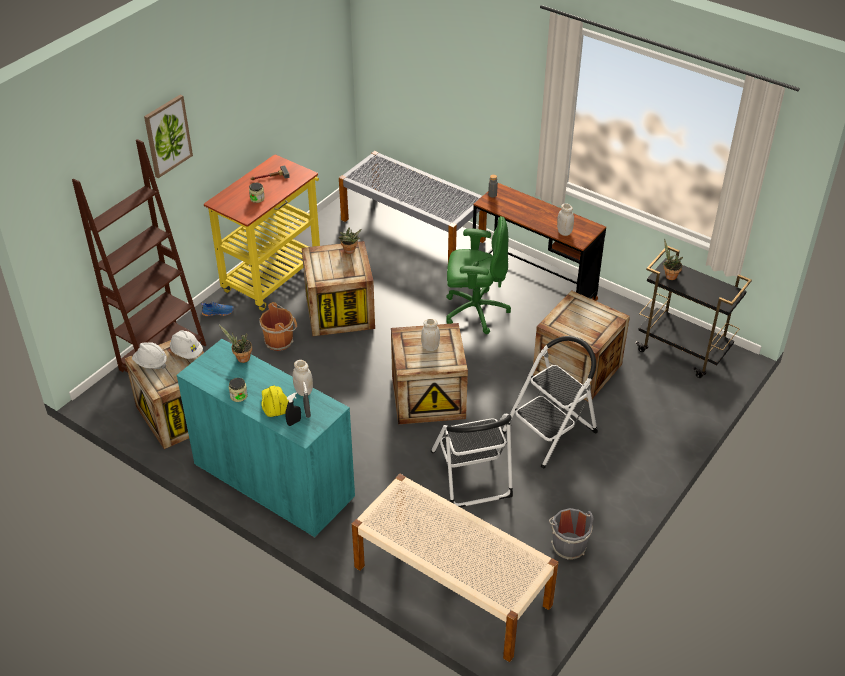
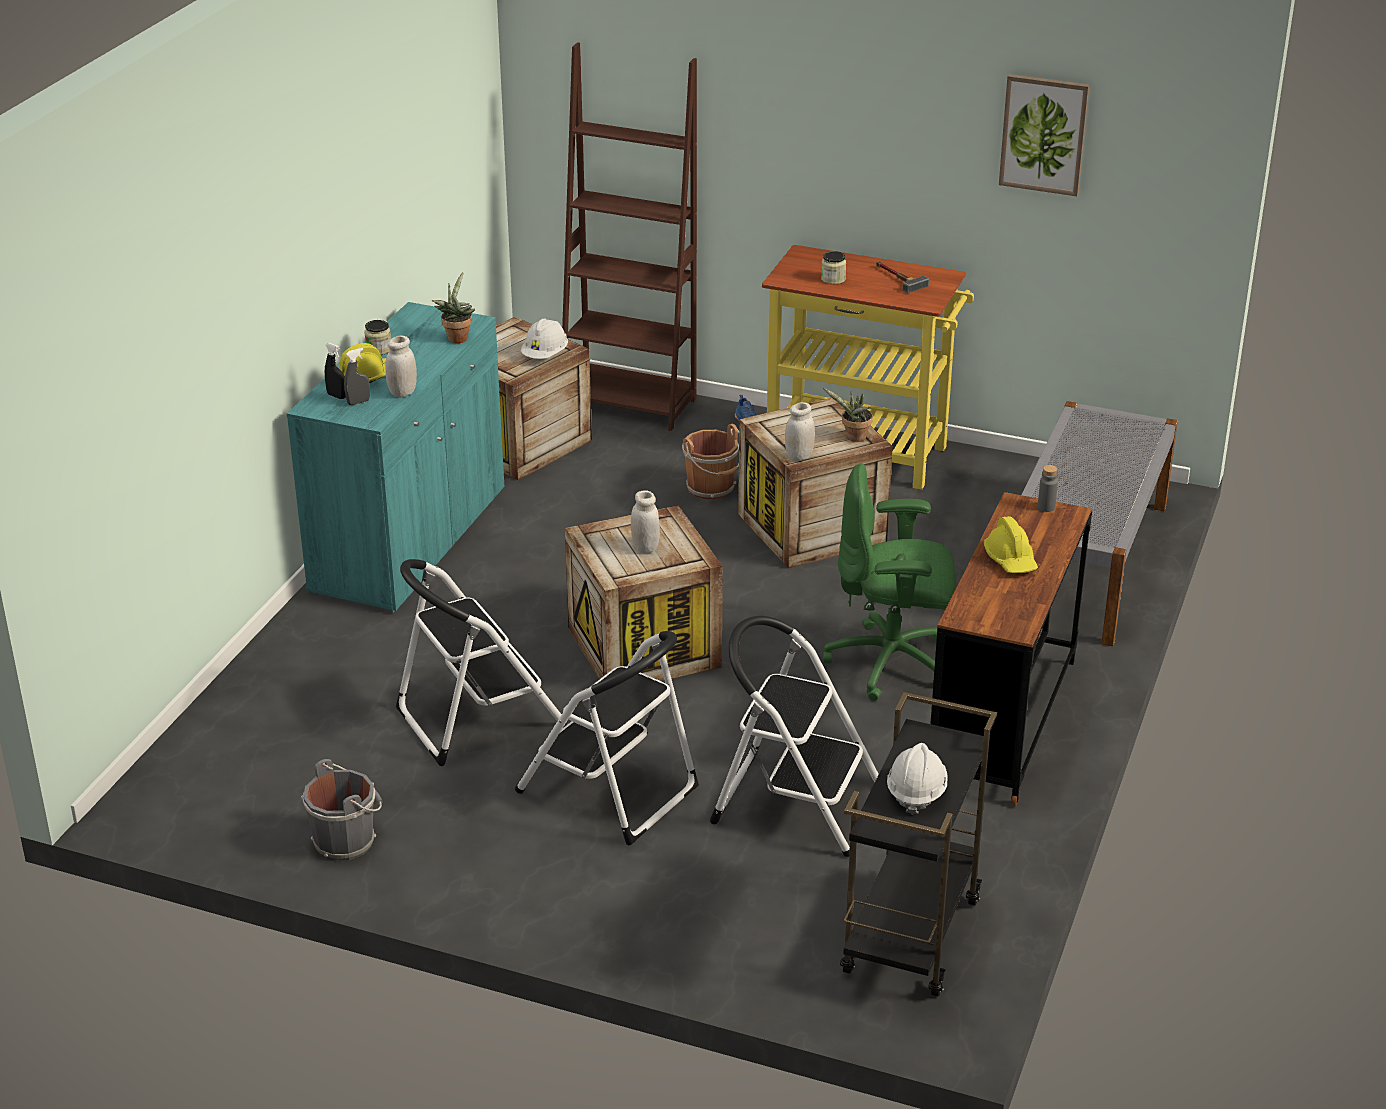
camera: 75 degrees right, 10 degrees down
white hard hat [132,342,167,369] -> white hard hat moved to [887,743,947,815]
picture [144,95,193,178] -> picture moved to [999,74,1090,196]
beige bench [352,474,559,662] -> none
green office chair [446,216,511,334] -> green office chair turned 105 degrees clockwise [823,463,955,701]
crate [533,290,630,401] -> step ladder [710,616,879,857]
white jar [557,203,574,236] -> white jar moved to [785,402,815,461]
potted plant [663,238,683,280] -> none
none -> yellow hard hat [984,516,1038,573]

